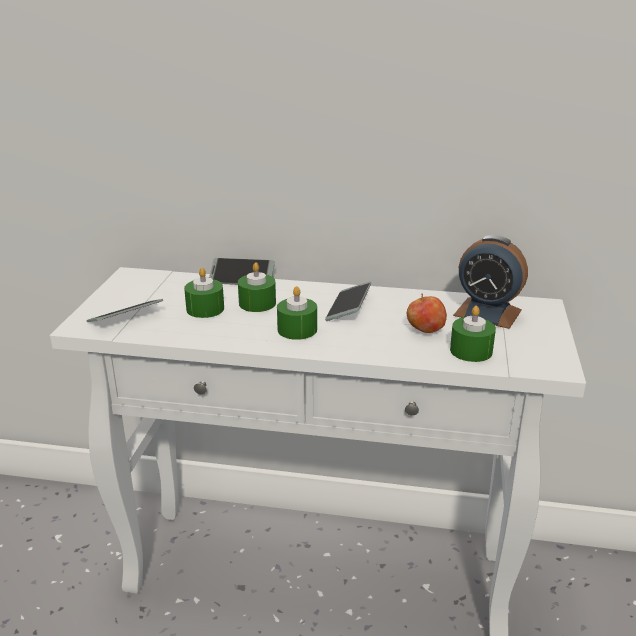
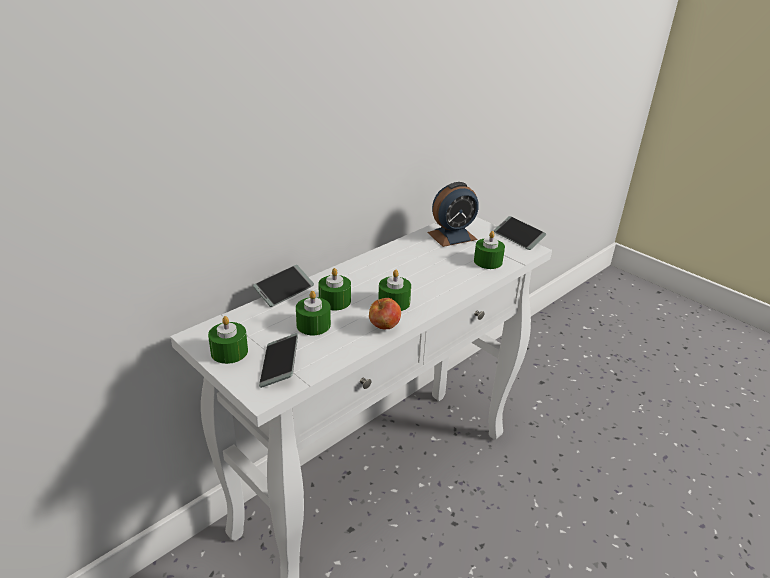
camera: 55 degrees left, 5 degrees up
phone [325,282,371,321] -> phone moved to [494,216,546,250]
apple [407,293,447,333] -> apple moved to [369,298,401,329]
none -> green candle [208,316,248,364]

